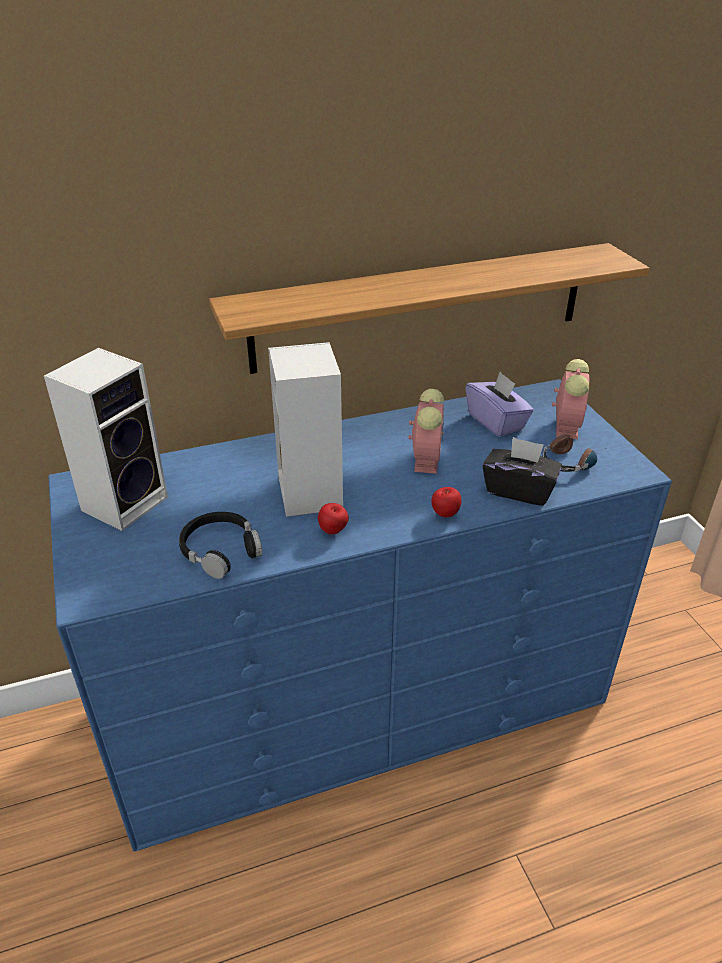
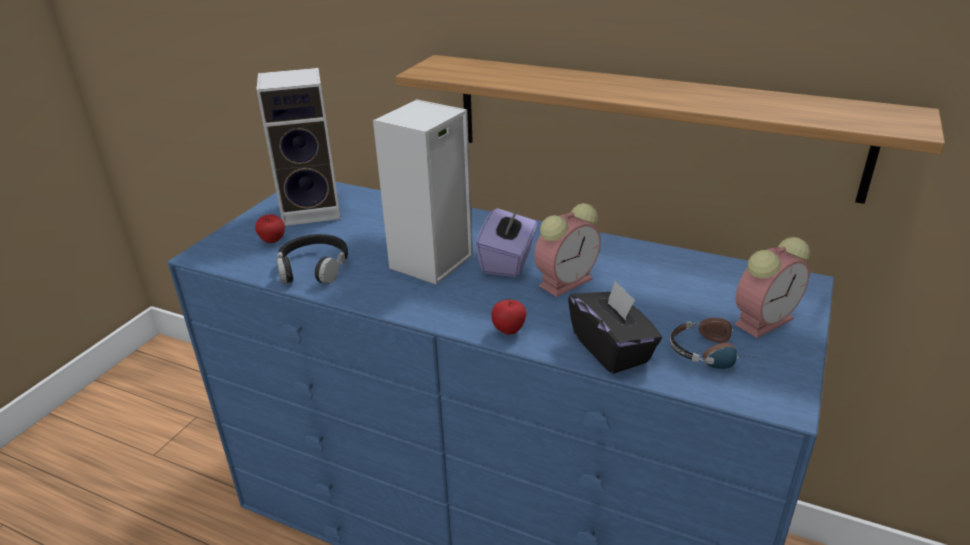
camera: 45 degrees right, 5 degrees down
apple [318,503,349,534] -> apple moved to [255,214,285,243]
purple tissue box [465,372,534,437] -> purple tissue box moved to [476,205,537,277]

